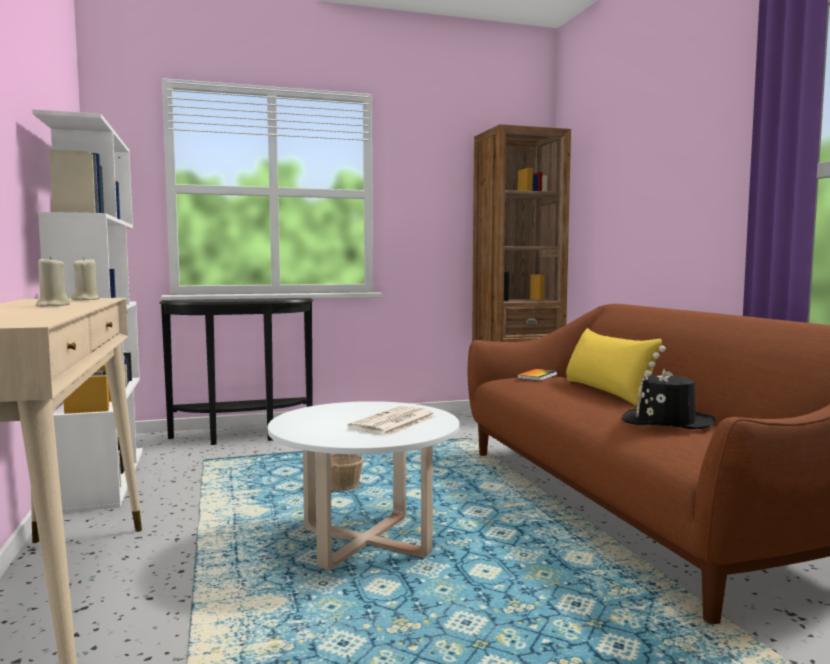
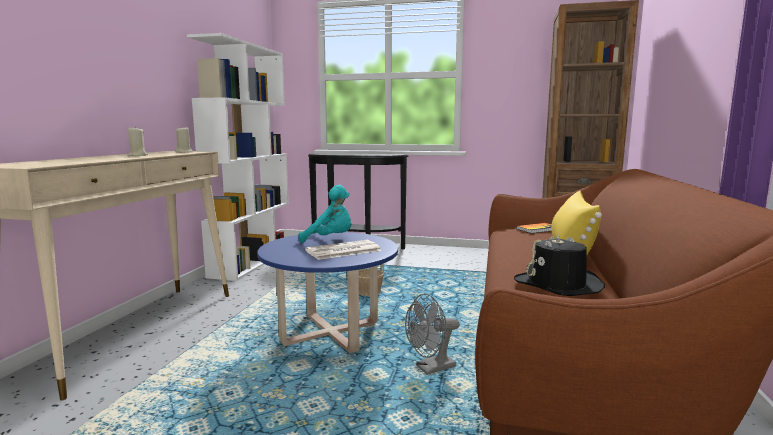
camera: 30 degrees right, 5 degrees up
white coffee table [268,401,459,571] -> blue coffee table [257,232,398,353]
none -> turquoise plush toy [299,185,352,243]
none -> grey fan [405,294,460,375]

